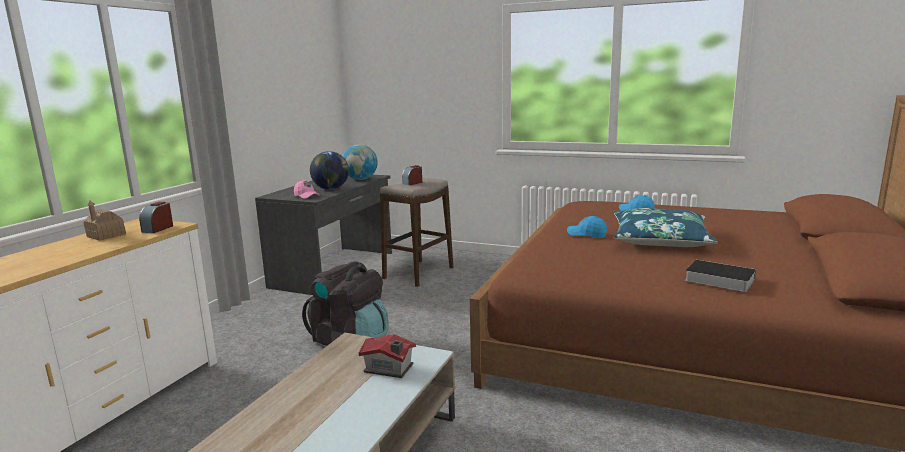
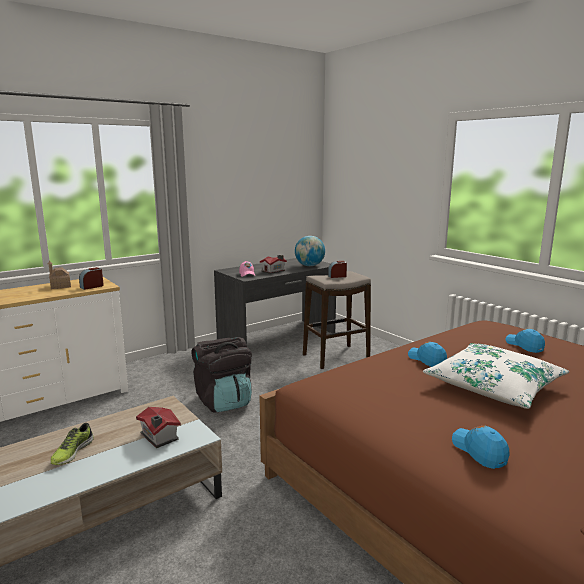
camera: 30 degrees right, 0 degrees up
globe [310,151,349,190] -> toy house [260,255,287,274]
blue pillow [613,208,718,247] -> white pillow [423,343,569,409]
book [684,260,756,292] -> blue cap [452,425,510,469]
none -> shoe [50,423,94,465]

